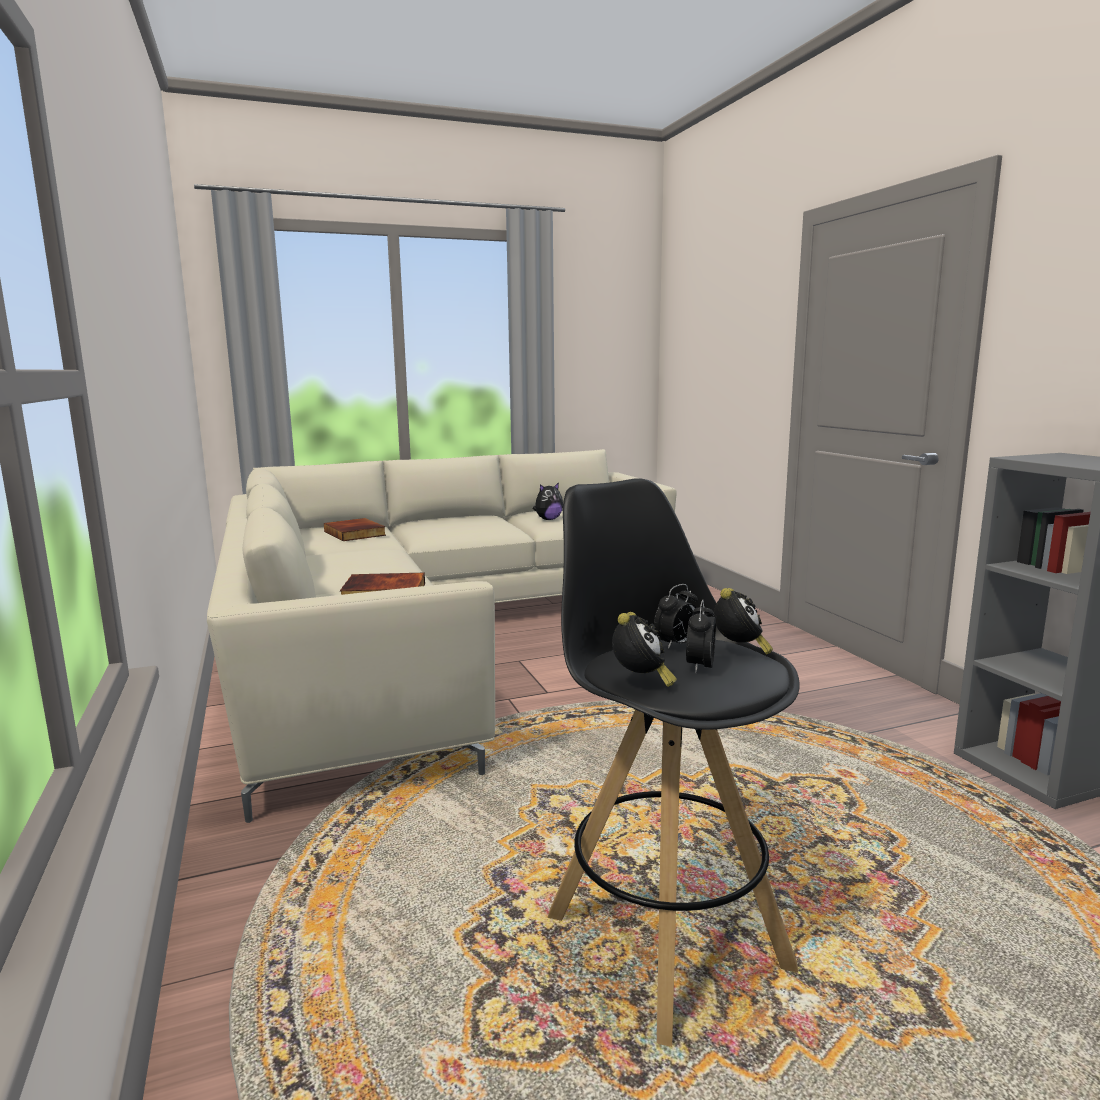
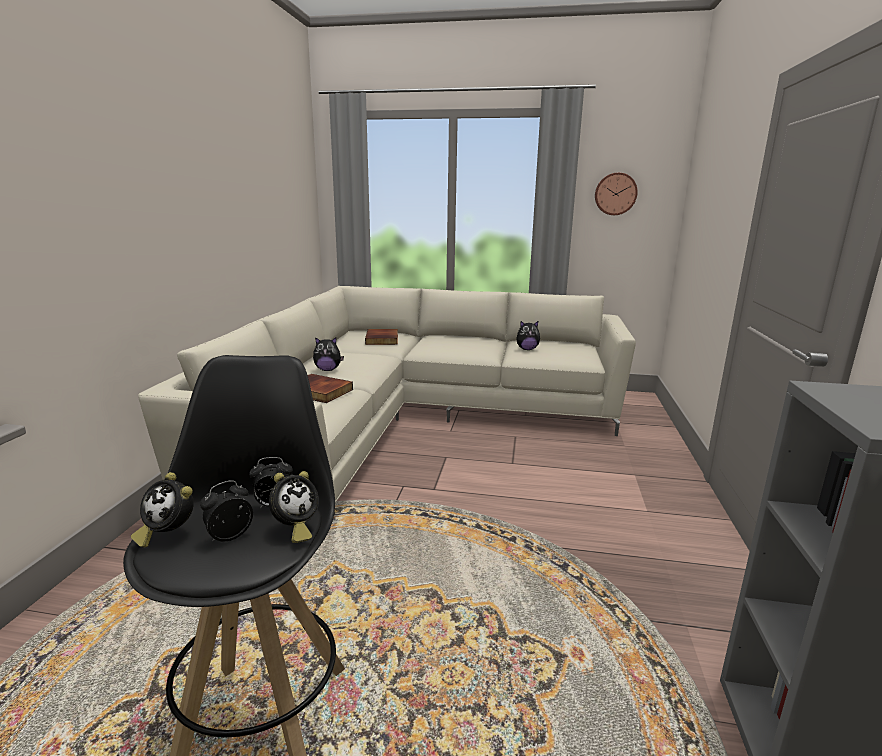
camera: 30 degrees right, 5 degrees up
alarm clock [612,612,677,687] -> alarm clock turned 75 degrees clockwise [131,472,194,548]
none -> plush toy [313,337,344,371]
none -> wall clock [595,172,638,215]

